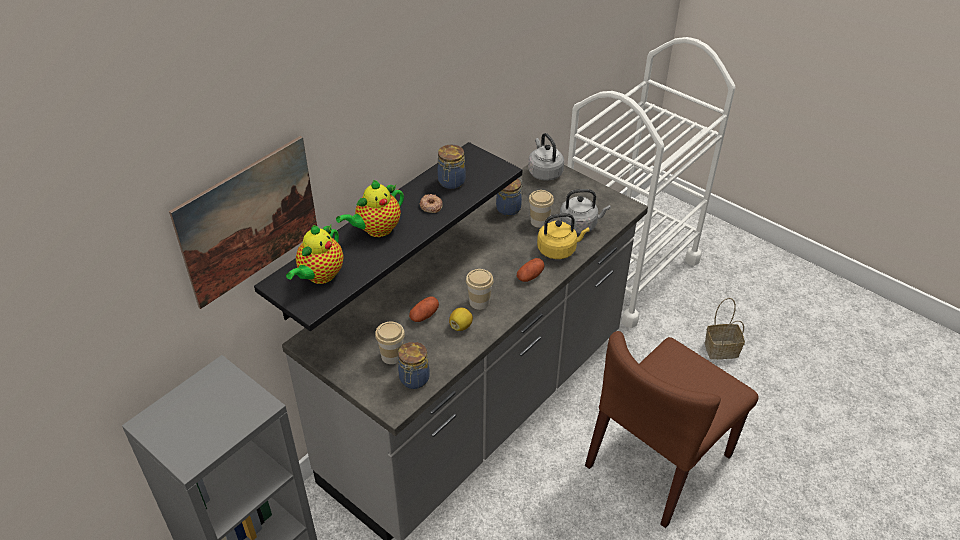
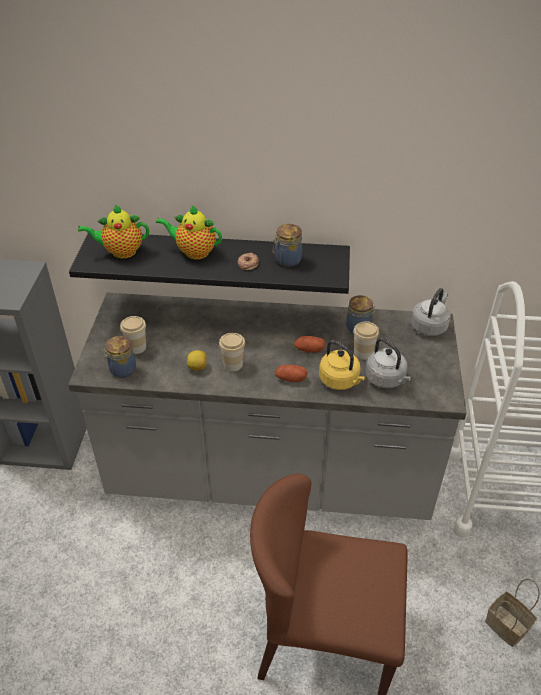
camera: 55 degrees right, 0 degrees up
picture [169,136,317,309] -> none
potato [409,296,439,322] -> potato moved to [294,336,325,353]

